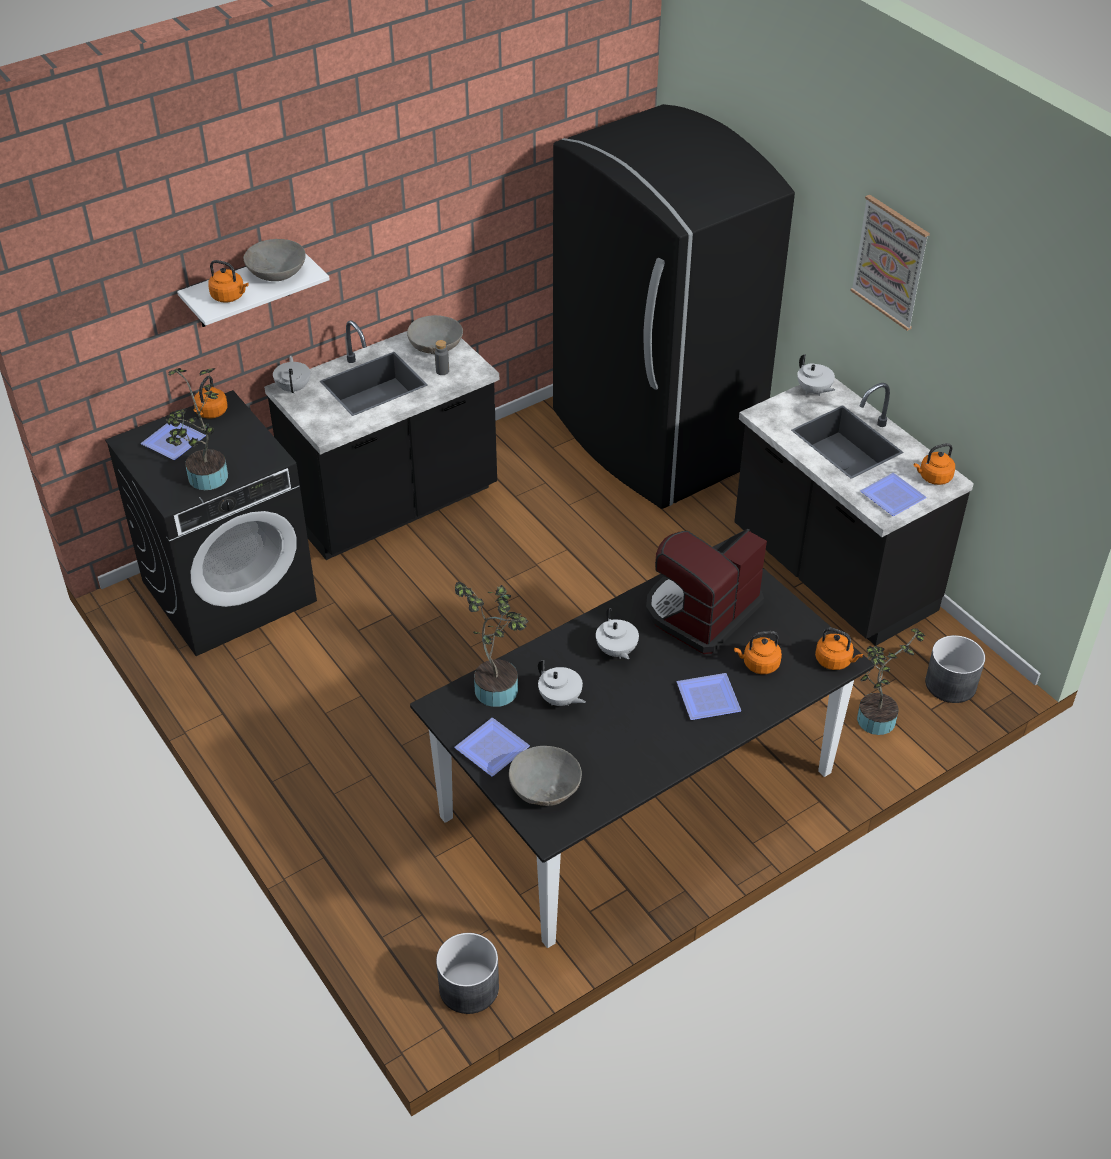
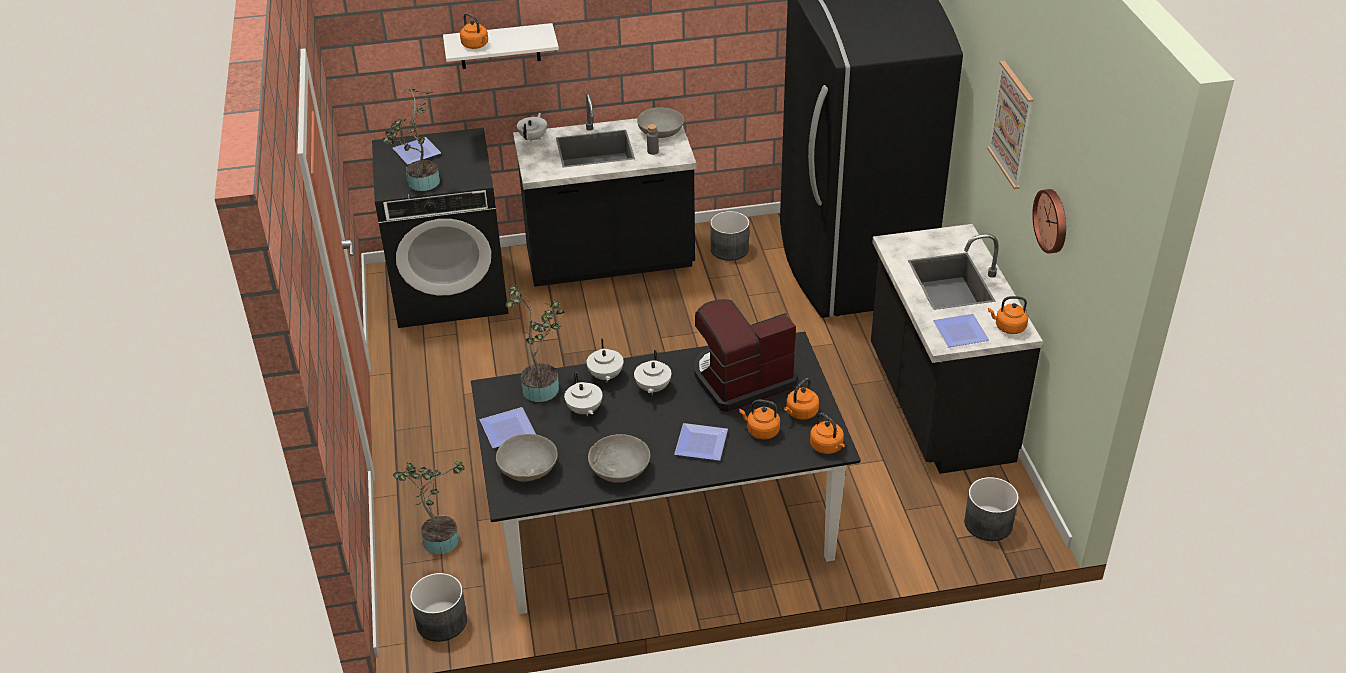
camera: 25 degrees right, 5 degrees down
orange kettle [194,376,228,419] -> orange kettle moved to [784,378,819,420]
grey bowl [243,239,306,281] -> grey bowl moved to [588,434,650,483]
white teapot [797,354,835,396] -> white teapot moved to [586,339,623,382]
potted plant [857,628,925,735] -> potted plant moved to [393,461,465,554]
none -> grey planter [710,211,749,261]
none -> wall clock [1032,189,1066,254]

